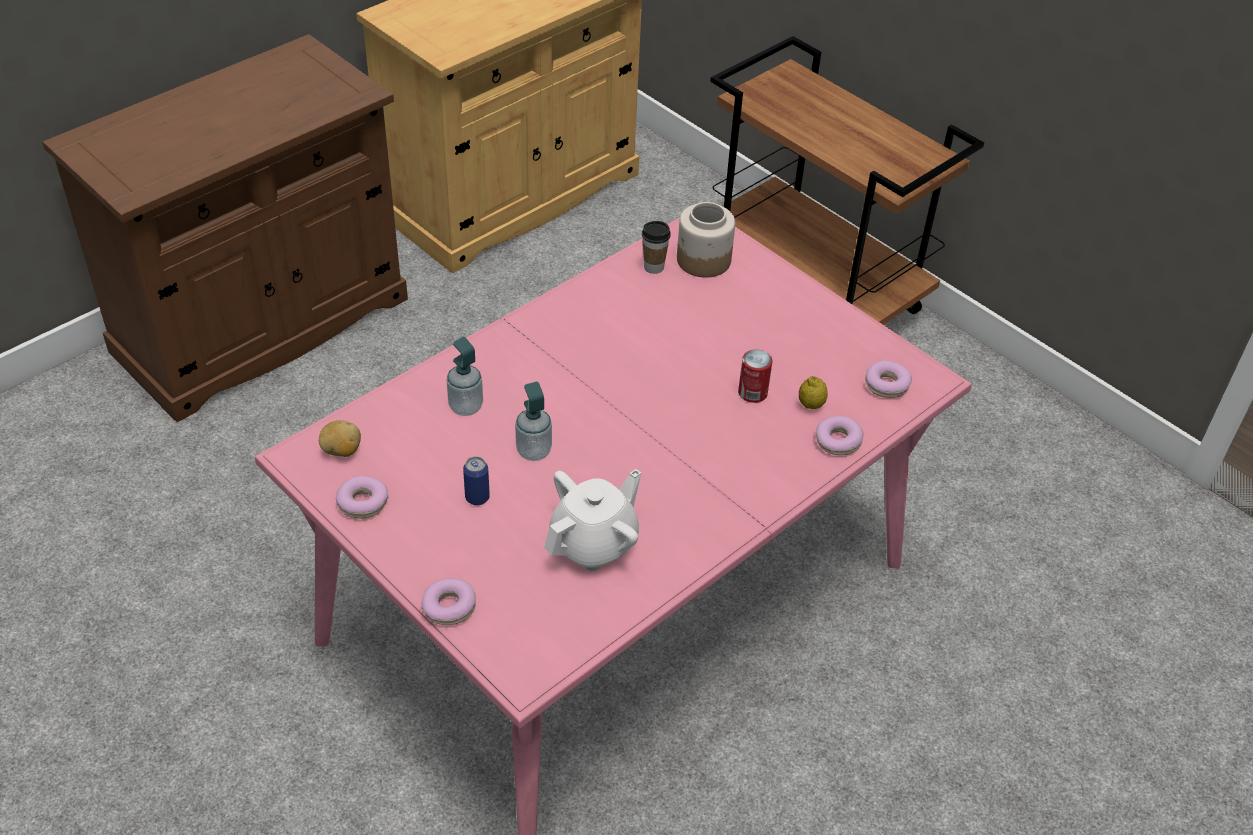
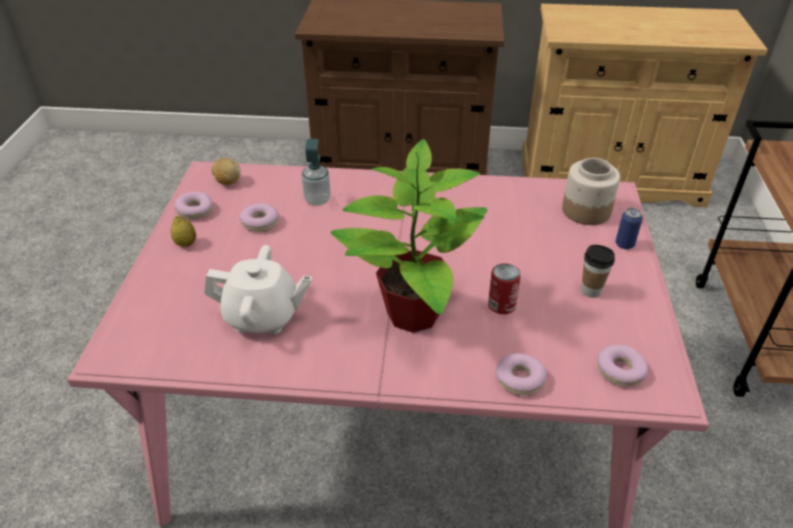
camera: 50 degrees right, 5 degrees down
donut [421,578,476,625] -> donut moved to [240,203,279,232]
can [463,456,490,505] -> can moved to [615,208,643,249]
soap dispenser [515,382,552,461] -> none
cup [642,221,671,274] -> cup moved to [581,245,615,298]
lemon [799,376,828,409] -> lemon moved to [171,216,196,247]
none -> potted plant [331,139,487,333]

